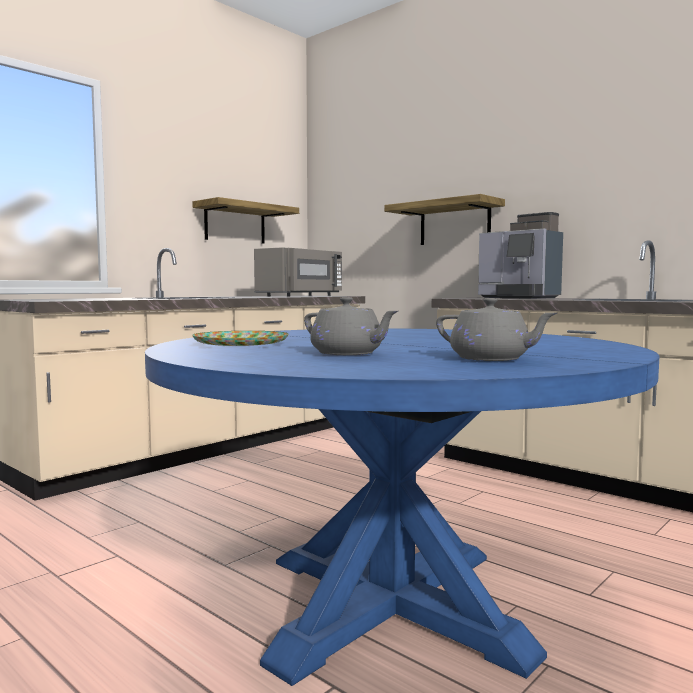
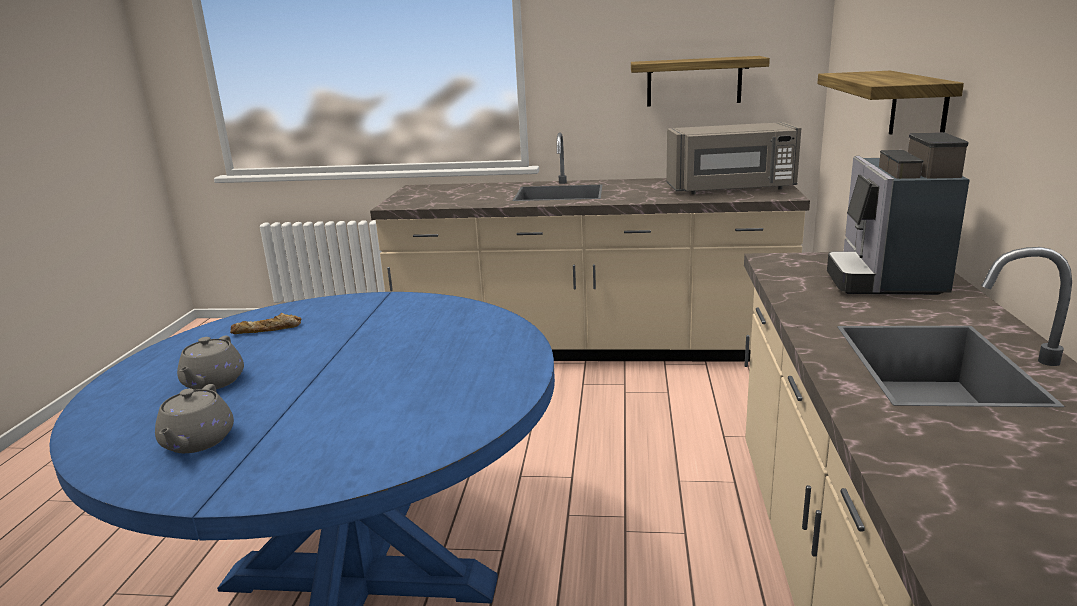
camera: 55 degrees right, 15 degrees up
plate [192,331,288,346] -> bread [230,313,301,334]

